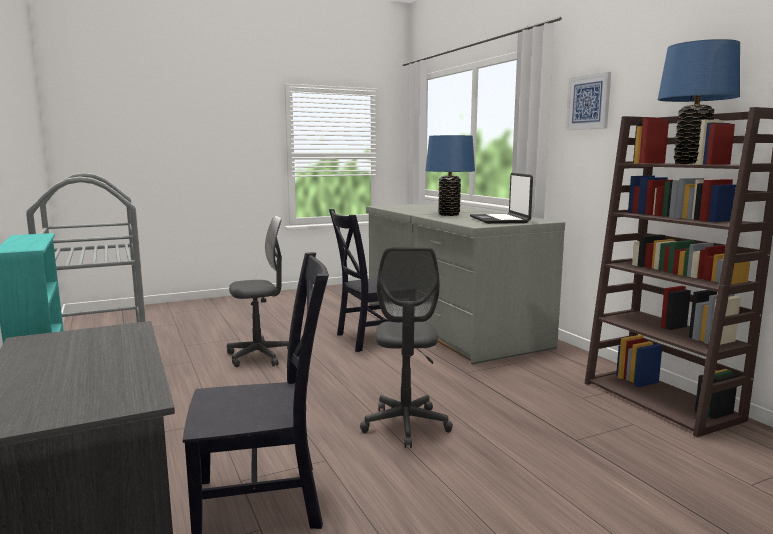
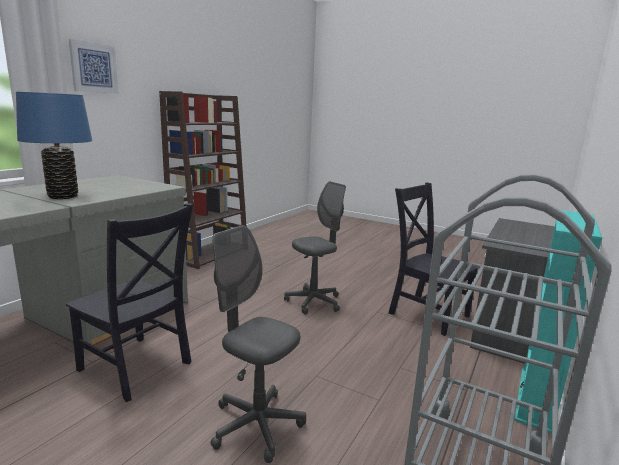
camera: 125 degrees left, 5 degrees up
laptop [470,173,533,224] -> none
blue table lamp [658,39,740,164] -> none

